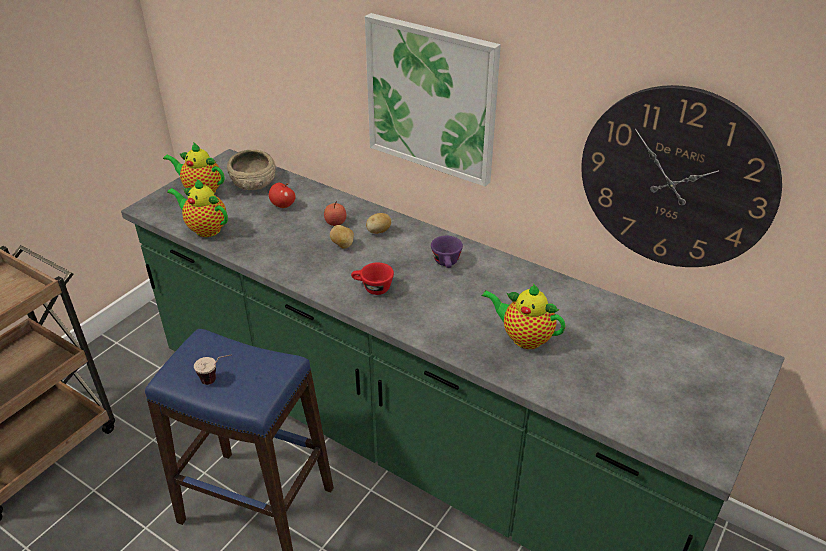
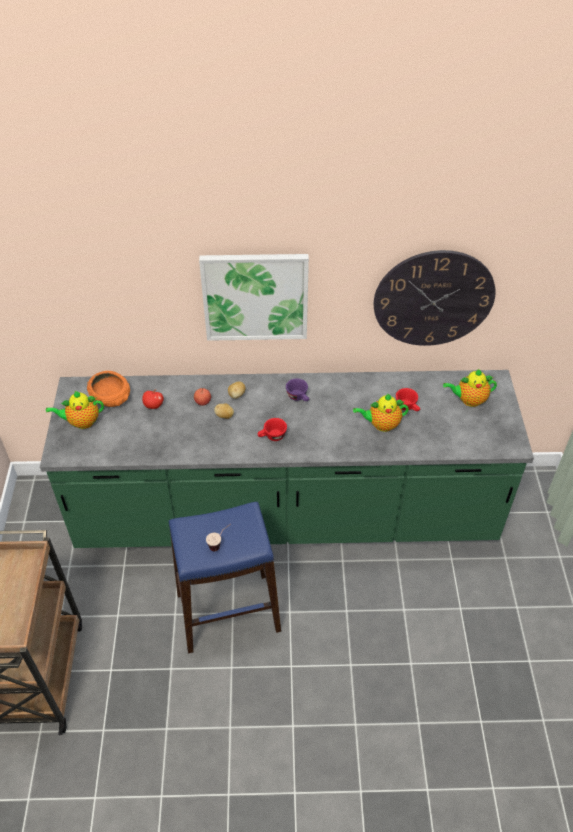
camera: 35 degrees left, 10 degrees up
teapot [167,178,228,237] -> teapot moved to [443,369,497,407]
beige bowl [227,150,276,190] -> orange bowl [87,371,130,407]
none -> red cup [396,388,420,411]

